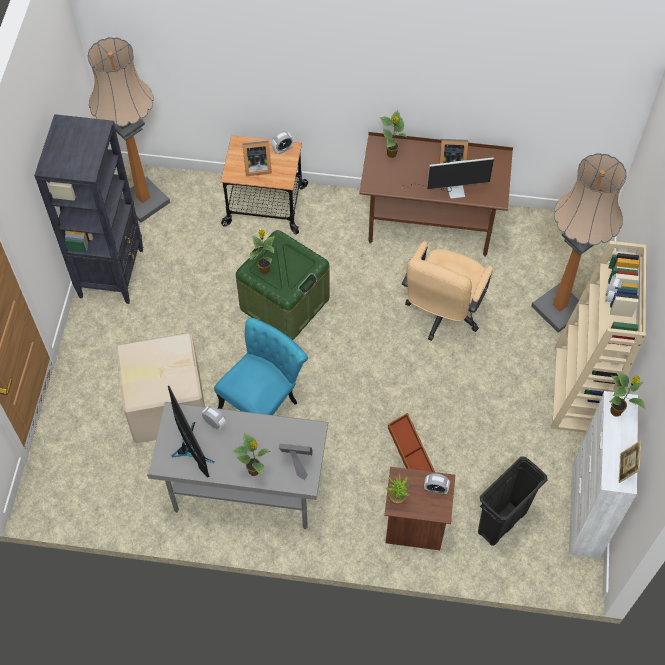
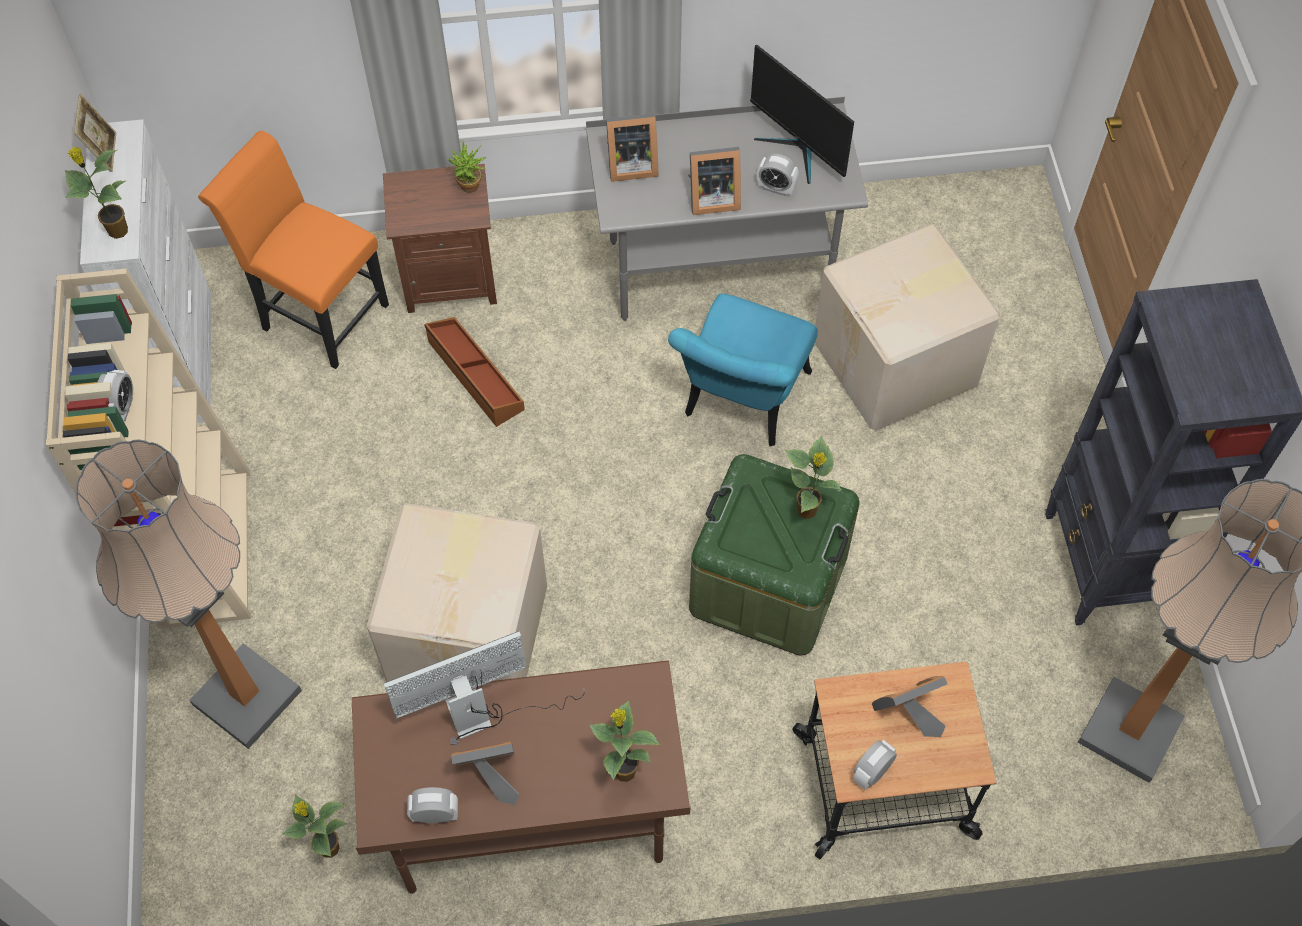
camera: 165 degrees right, 0 degrees up
potted plant [232,433,271,476] -> potted plant moved to [282,794,347,858]
beige office chair [402,241,493,341] -> cardboard box [367,503,547,682]
alarm clock [424,473,450,494] -> alarm clock moved to [407,787,458,823]
black trash can [478,456,548,546] -> orange chair [198,131,389,369]
none -> picture frame [688,147,741,215]

